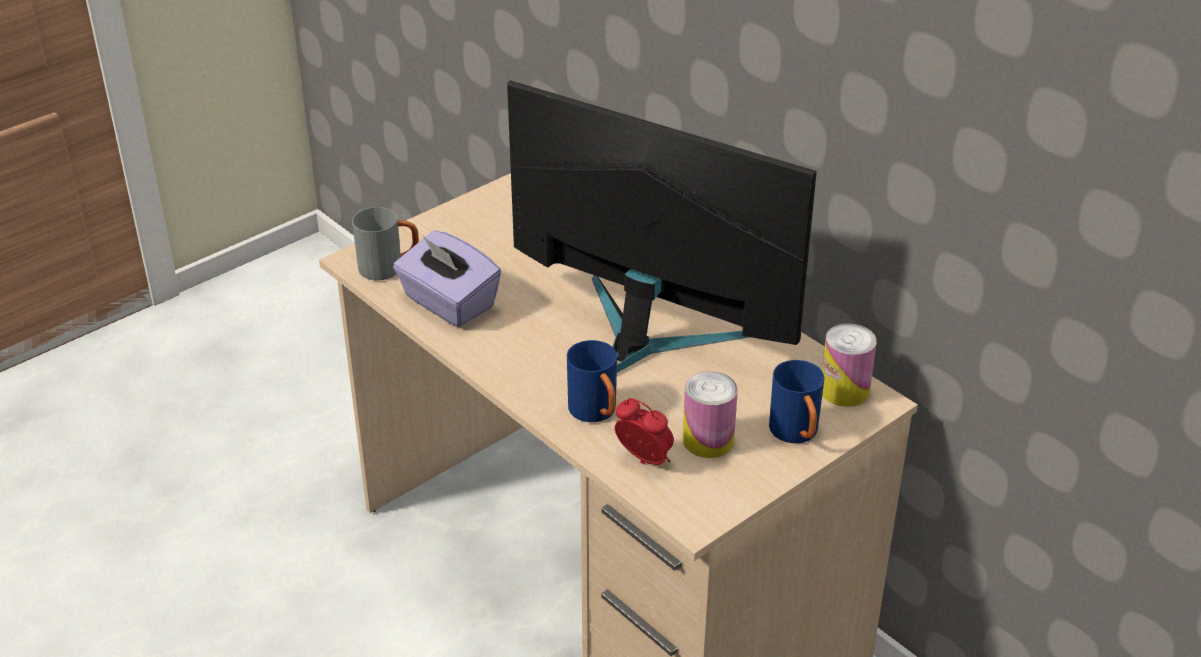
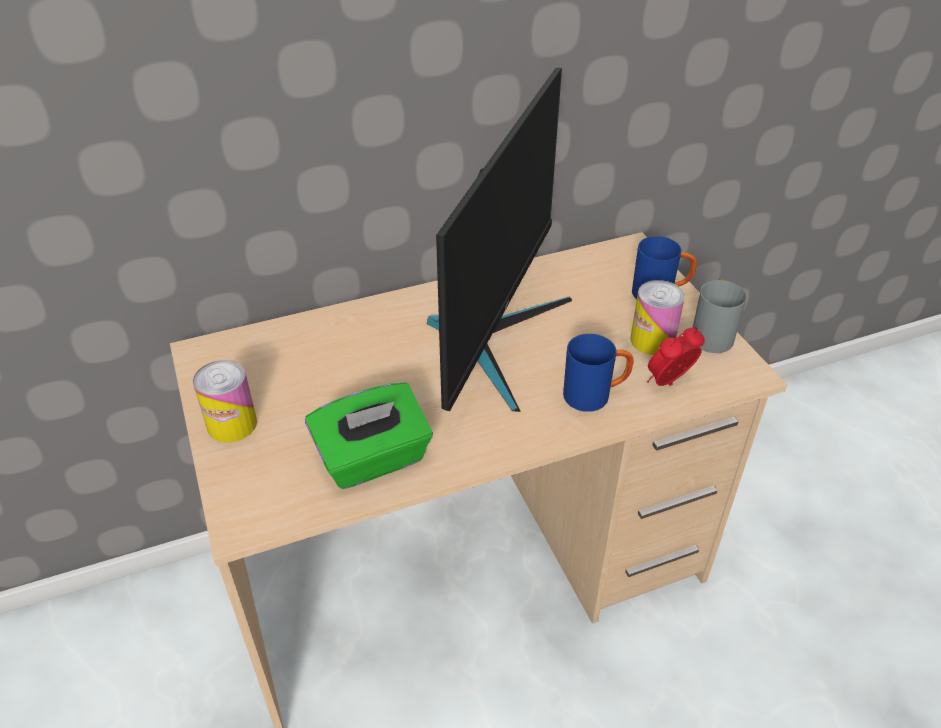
camera: 70 degrees left, 5 degrees up
grey mug [352,207,419,280] -> grey mug moved to [692,279,747,353]
purple tissue box [393,231,501,327] -> green tissue box [305,383,433,489]
monitor [507,80,817,373] -> monitor turned 150 degrees clockwise [427,68,572,412]
can [822,323,877,407] -> can moved to [193,360,257,443]

